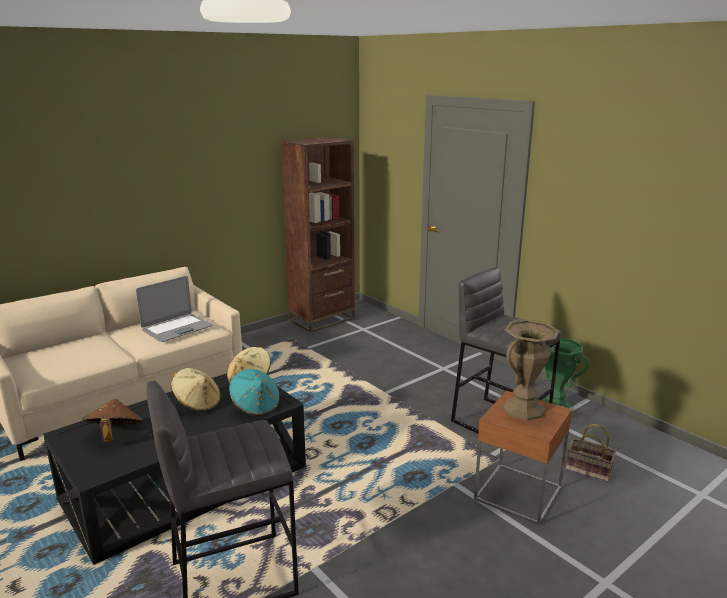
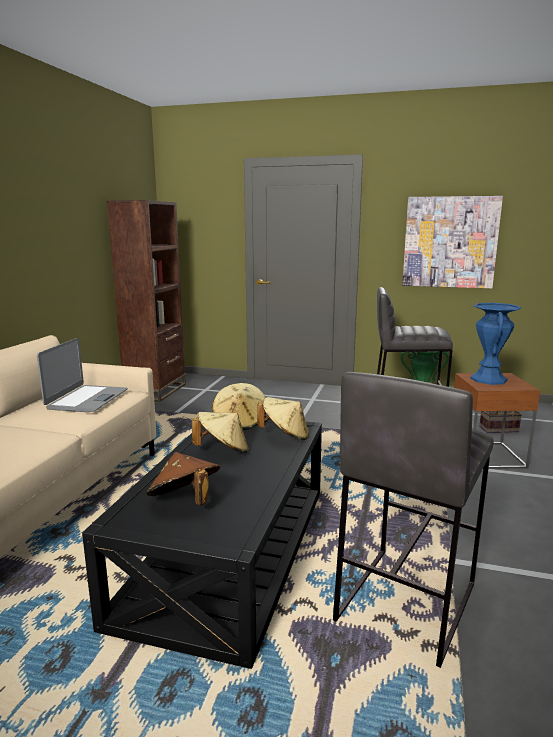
camera: 35 degrees left, 5 degrees down
turquoise hat [229,369,280,416] -> beige hat [257,397,309,440]
brown vase [503,319,560,421] -> blue vase [470,303,522,385]
none -> picture [402,196,503,289]

